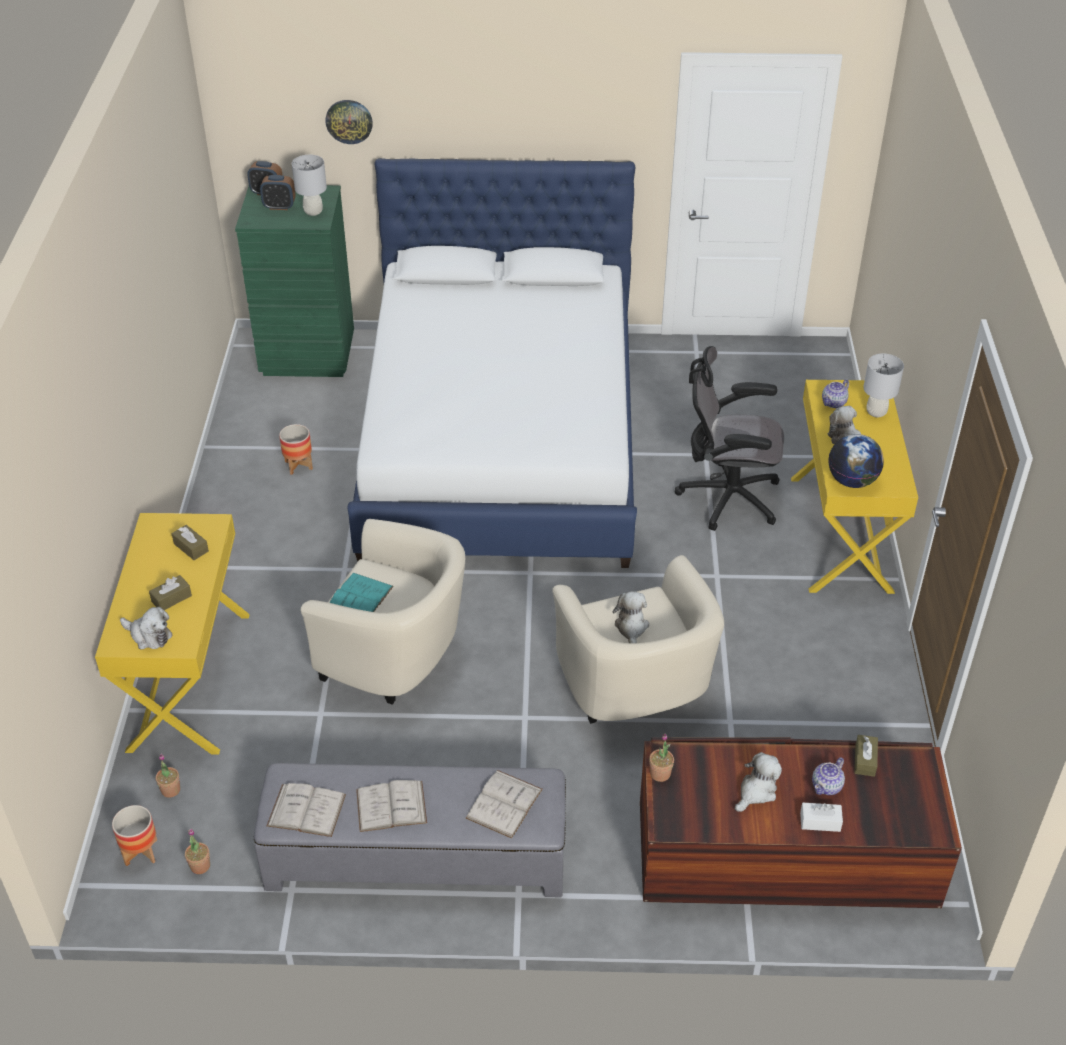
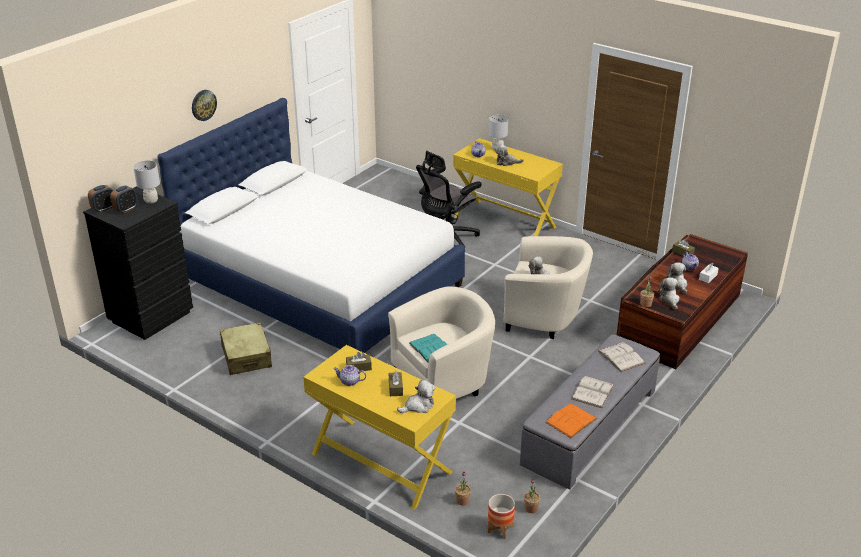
camera: 55 degrees left, 10 degrees down
green dresser [235,185,354,377] -> black dresser [83,186,193,340]
white book [267,783,346,837] -> orange book [545,403,597,438]
planter [279,424,313,475] -> beige suitcase [220,322,272,375]
wall clock [325,100,373,144] -> wall clock moved to [192,90,217,121]
globe [828,434,884,488] -> none
none -> teapot [333,365,366,386]
none -> plush toy [658,277,680,310]

